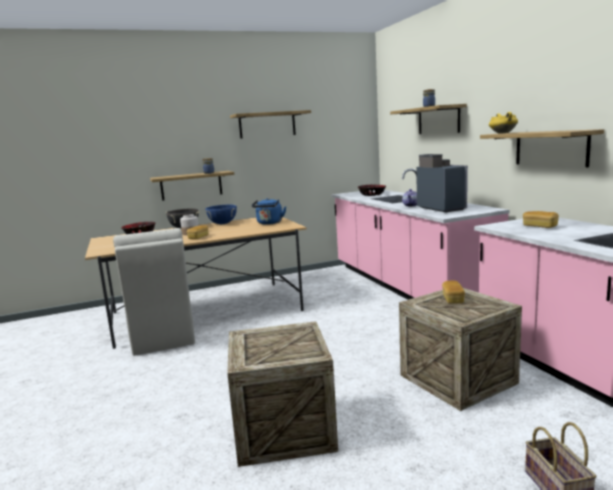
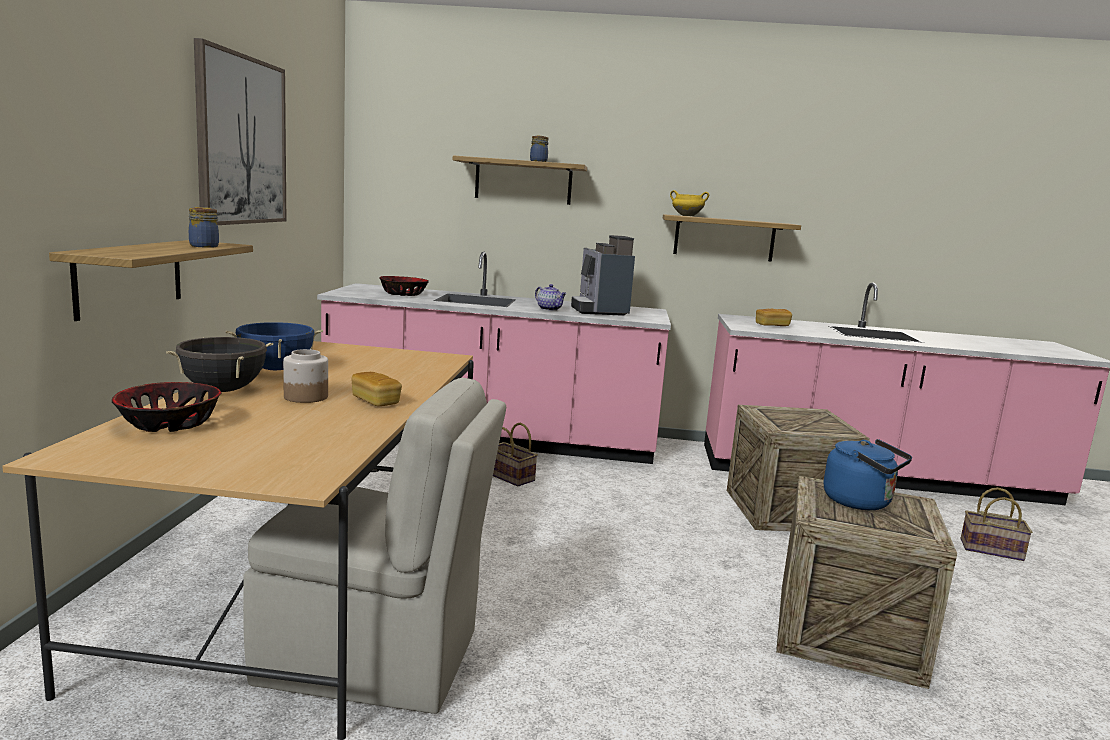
camera: 65 degrees left, 0 degrees up
shelf [230,110,311,139] -> picture [194,38,286,225]
blue kettle [252,198,287,225] -> blue kettle moved to [824,439,912,510]
coffee machine [416,154,468,212] -> coffee machine turned 105 degrees counterclockwise [571,235,635,316]
bread [442,281,465,303] -> none
none -> basket [493,423,538,486]

